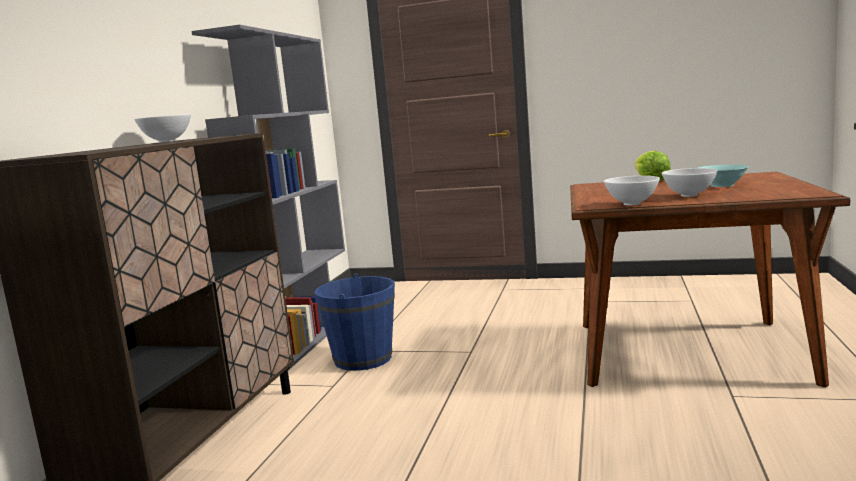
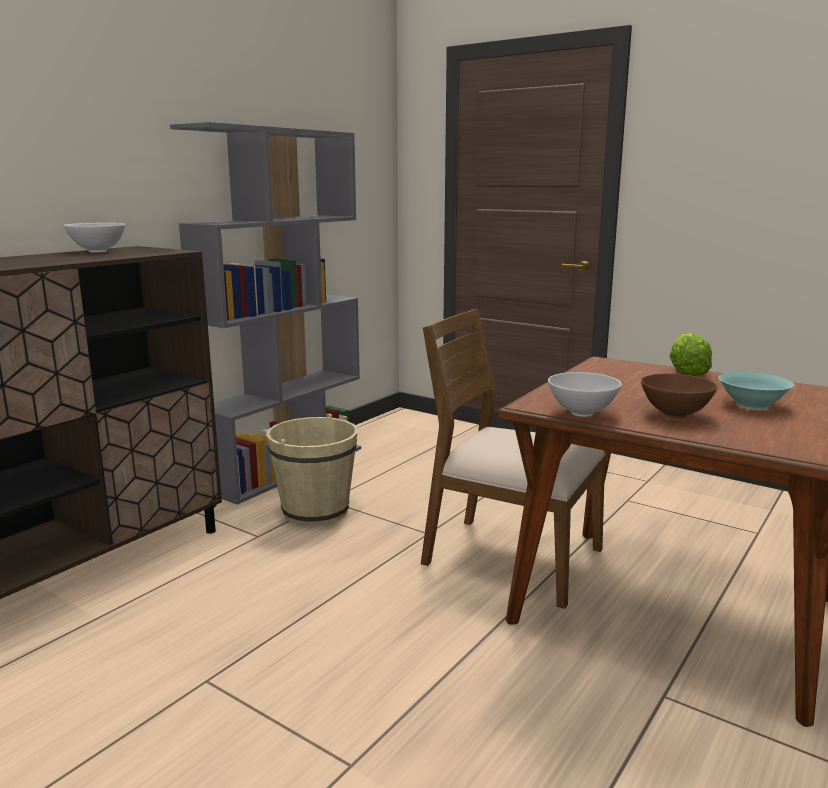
camera: 20 degrees right, 5 degrees up
blue bucket [315,274,395,371] -> beige bucket [266,414,358,526]
white bowl [662,168,717,197] -> brown bowl [641,374,718,419]
none -> brown chair [421,308,606,609]

